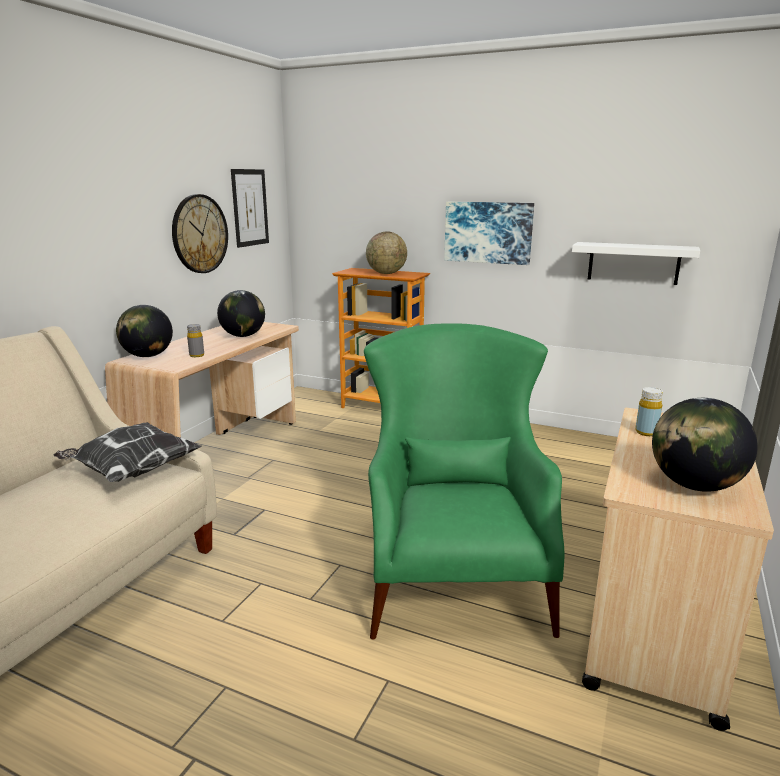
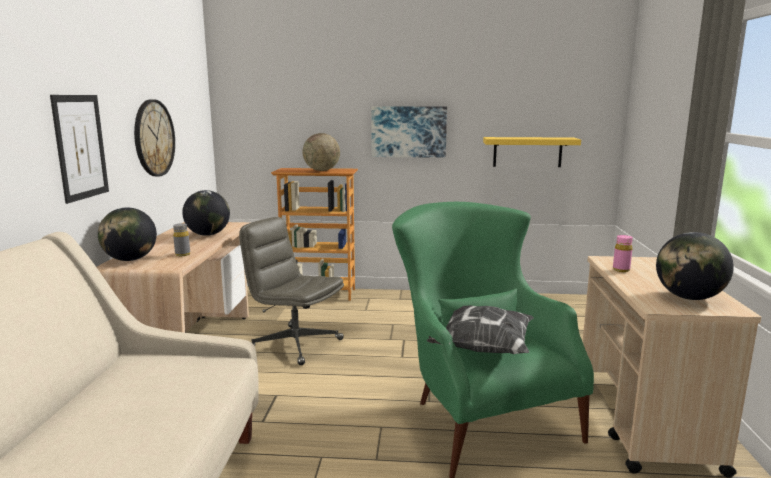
camera: 20 degrees left, 5 degrees down
pillow [53,422,201,482] -> pillow moved to [427,306,534,354]
picture [231,169,269,248] -> picture moved to [50,95,109,204]
white shelf [572,242,700,285] -> yellow shelf [483,137,581,167]
yellow bottle [635,387,663,436] -> pink bottle [613,235,633,272]
none -> grey office chair [239,217,344,365]

